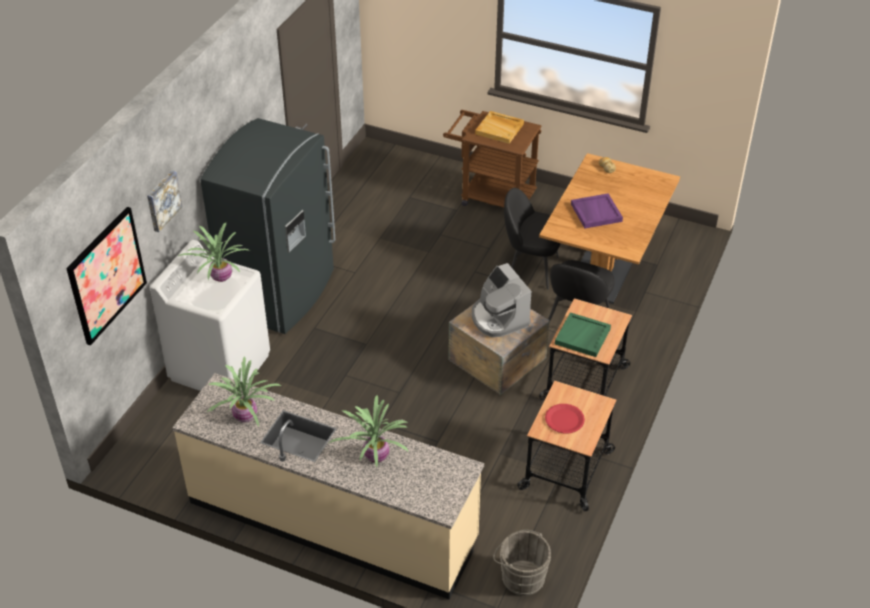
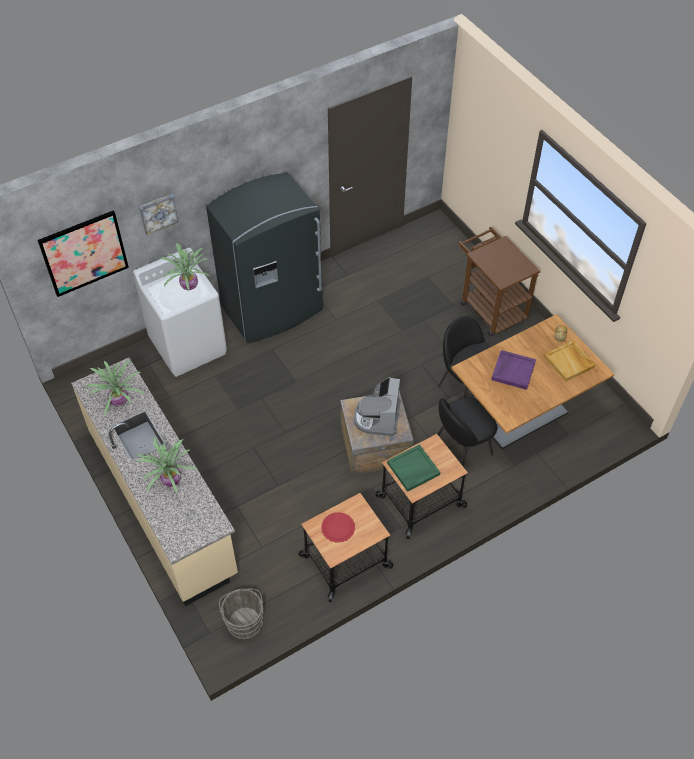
camera: 35 degrees right, 10 degrees up
beige tray [475,111,524,144] -> beige tray moved to [544,340,596,382]

